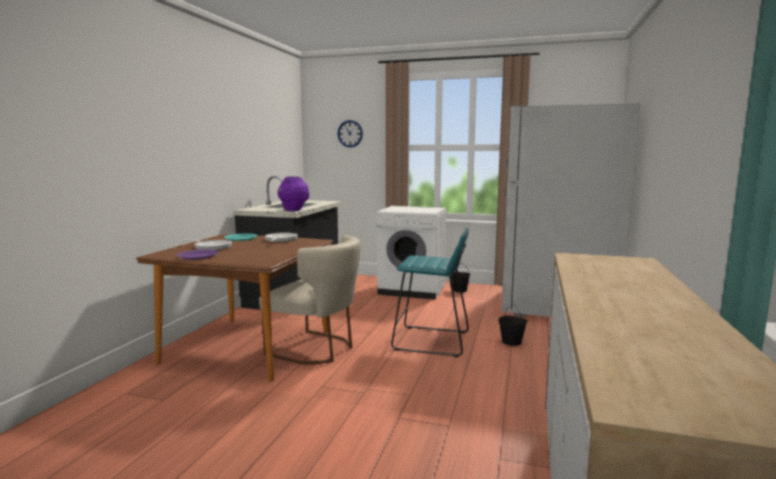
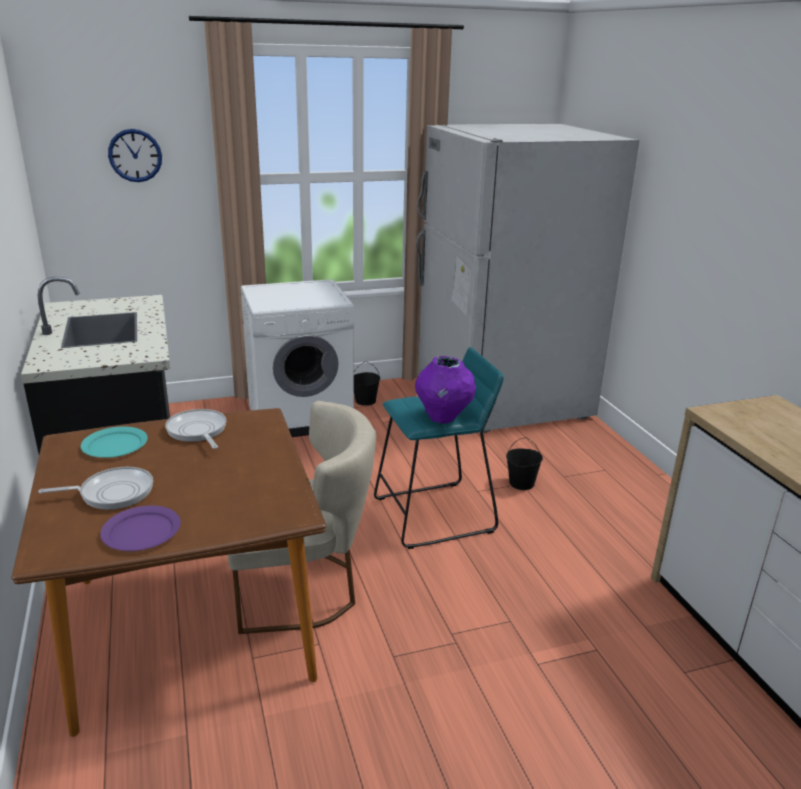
camera: 35 degrees left, 15 degrees up
purple vase [277,176,309,211] -> purple vase moved to [415,356,476,424]

